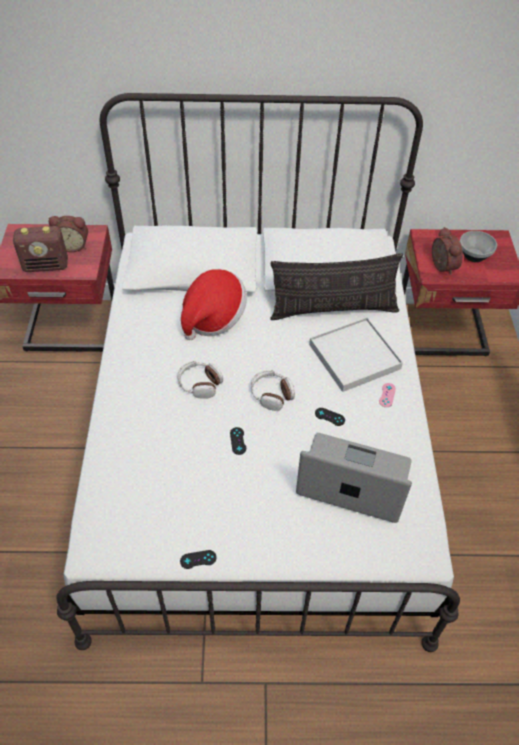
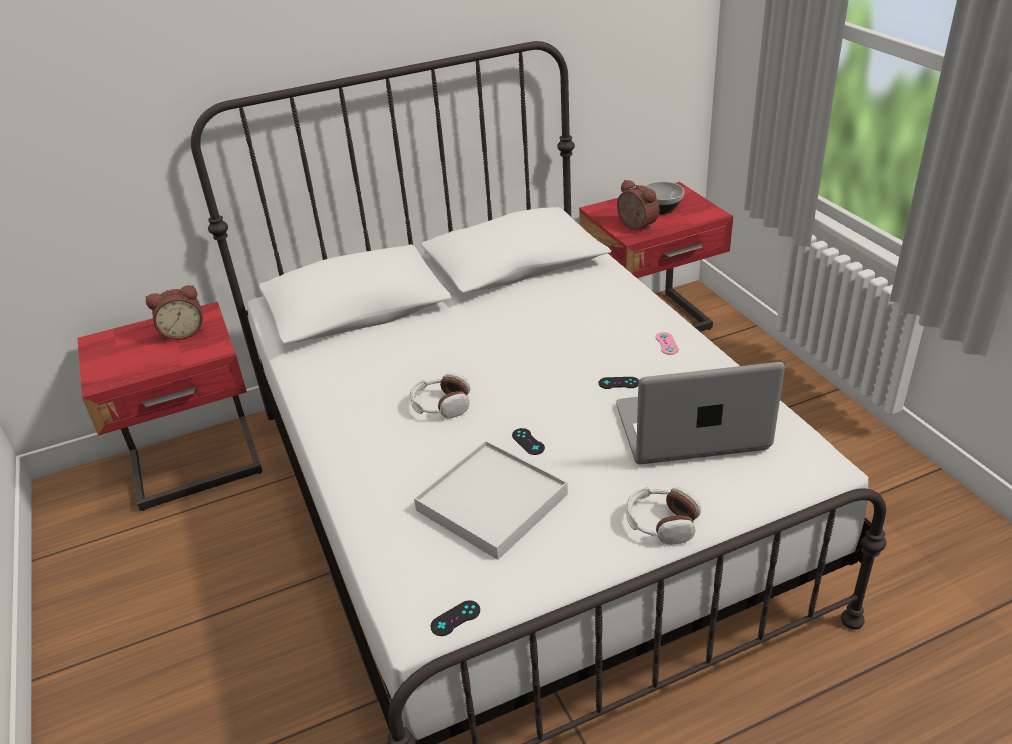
camera: 20 degrees left, 15 degrees down
radio [13,226,68,272] -> none
black game controller [180,550,217,569] -> black game controller moved to [431,600,480,636]
hat [181,269,247,340] -> none
headphones [251,370,295,411] -> headphones moved to [626,487,701,545]
pillow [270,253,403,320] -> none
white tray [309,317,403,392] -> white tray moved to [414,441,568,560]

